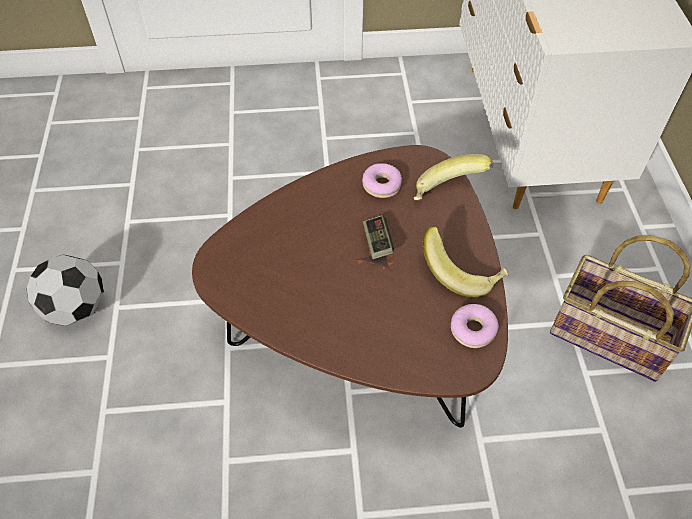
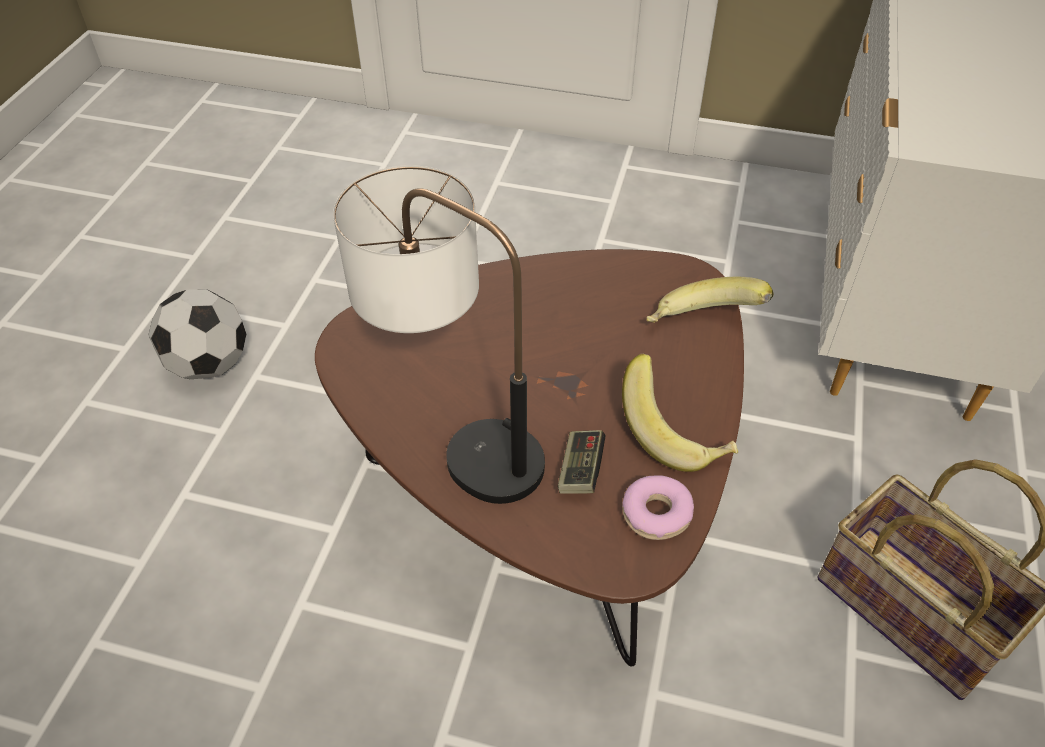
camera: 20 degrees right, 5 degrees down
donut [362,163,402,198] -> none
game controller [362,215,394,259] -> game controller moved to [558,430,605,494]
none -> table lamp [333,165,545,504]

